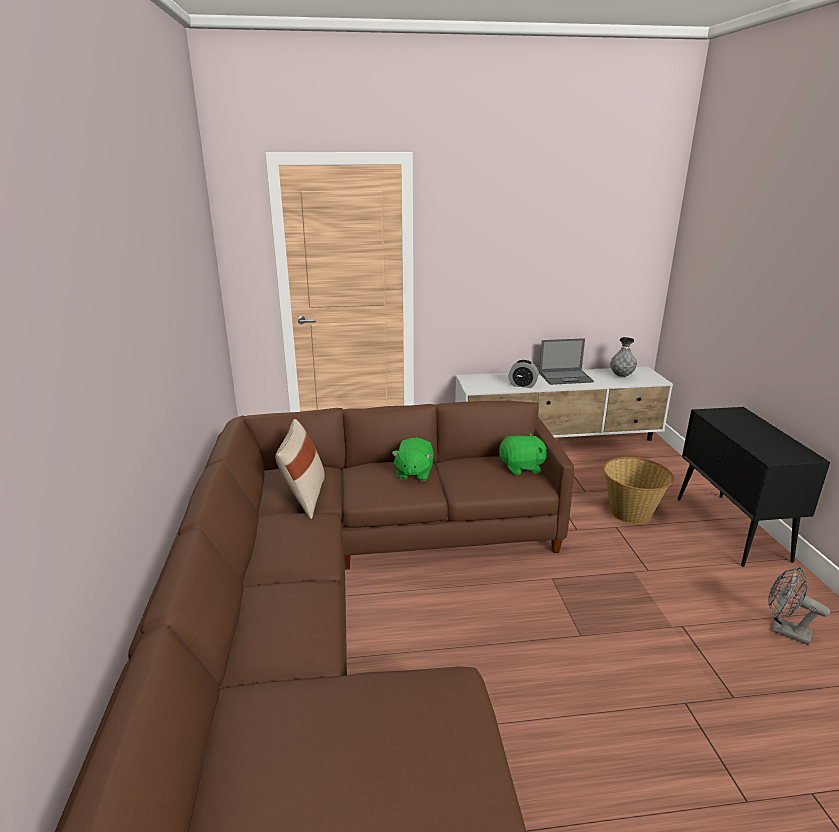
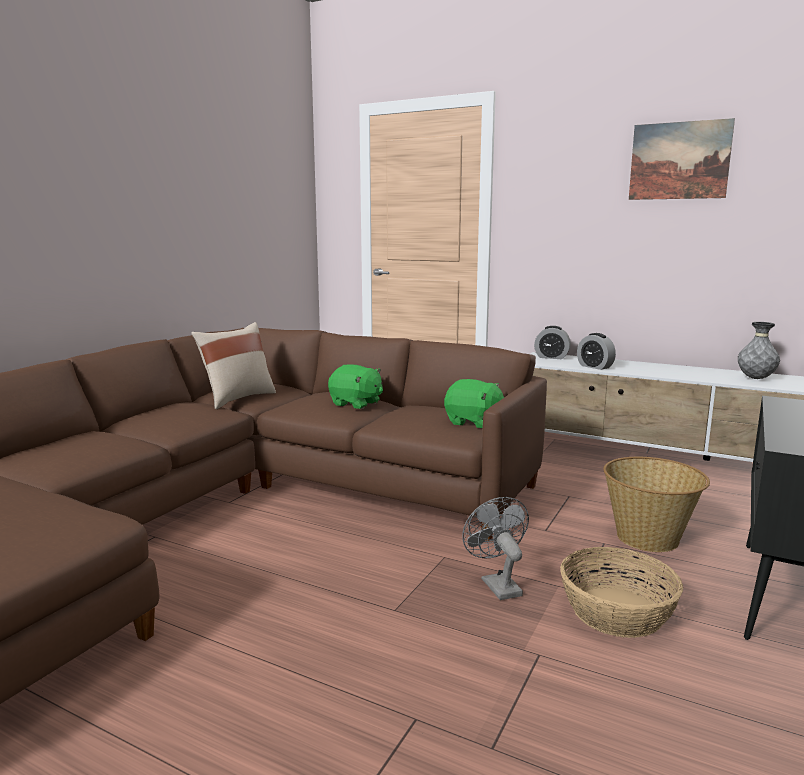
camera: 35 degrees right, 10 degrees down
green plush toy [392,438,434,481] -> green plush toy turned 105 degrees counterclockwise [328,365,383,409]
laptop [539,338,594,385] -> none
grey fan [768,567,830,645] -> grey fan moved to [462,497,529,600]
none -> alarm clock [534,326,571,359]
none -> basket [560,547,683,638]
none -> picture [629,118,735,200]

